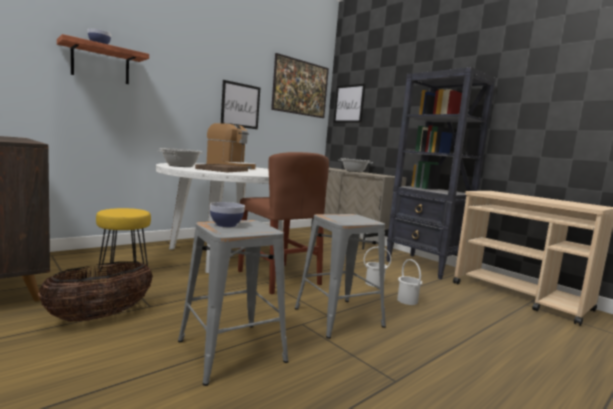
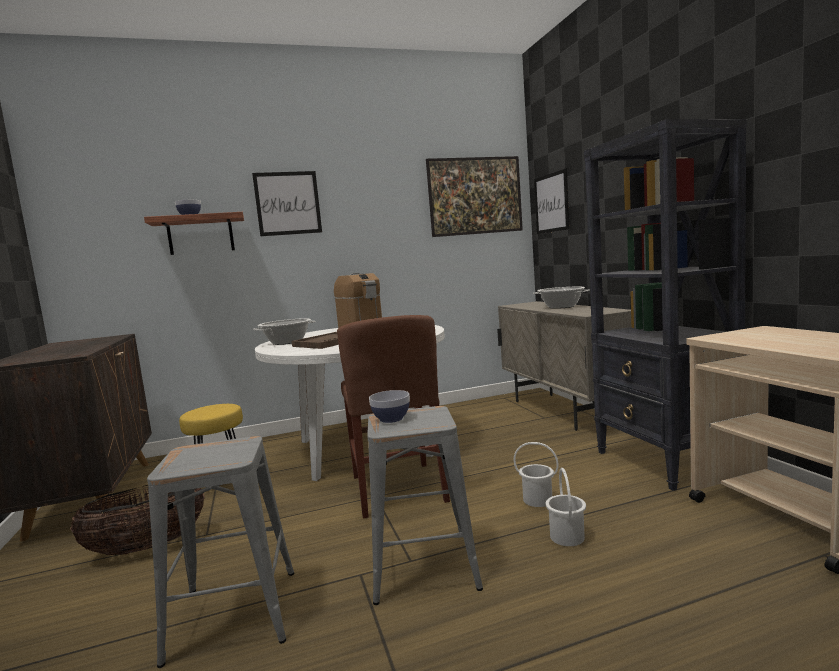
camera: 25 degrees right, 0 degrees up
bowl [210,202,245,227] -> bowl moved to [369,390,410,423]
picture [221,80,260,129] -> picture moved to [252,171,322,236]

